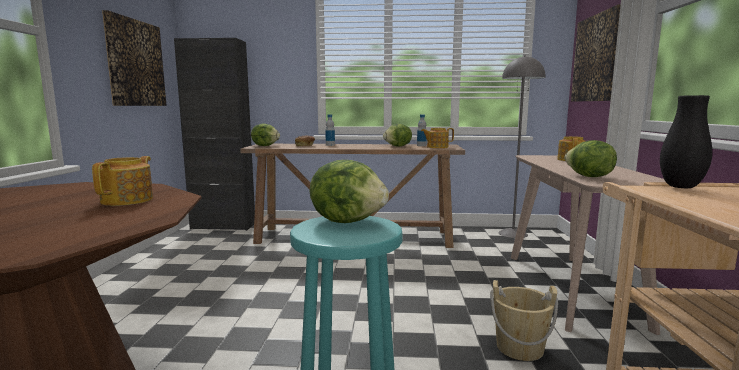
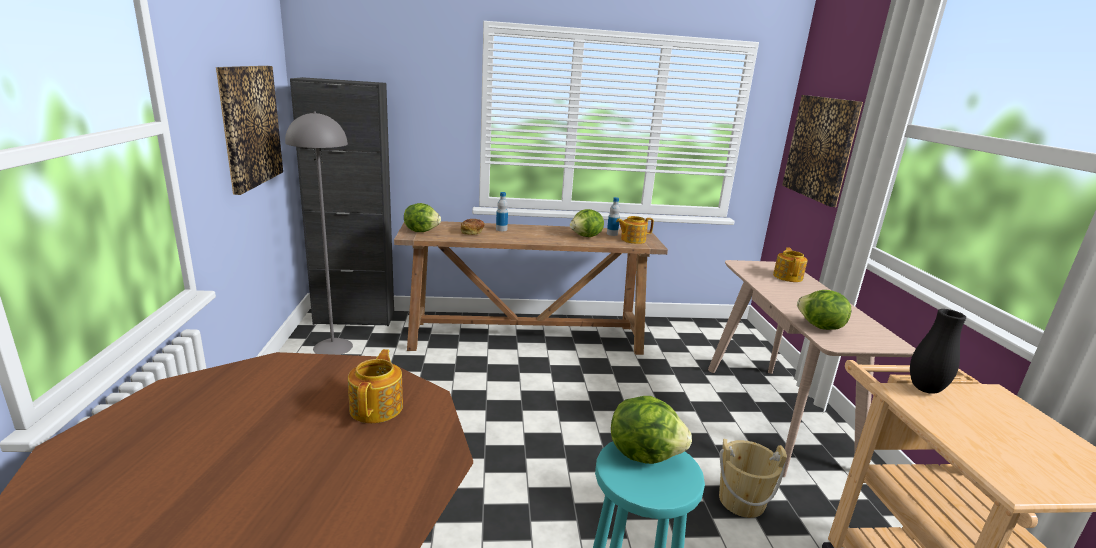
camera: 10 degrees left, 10 degrees up
grey floor lamp [498,55,545,238] -> grey floor lamp moved to [285,112,353,355]

